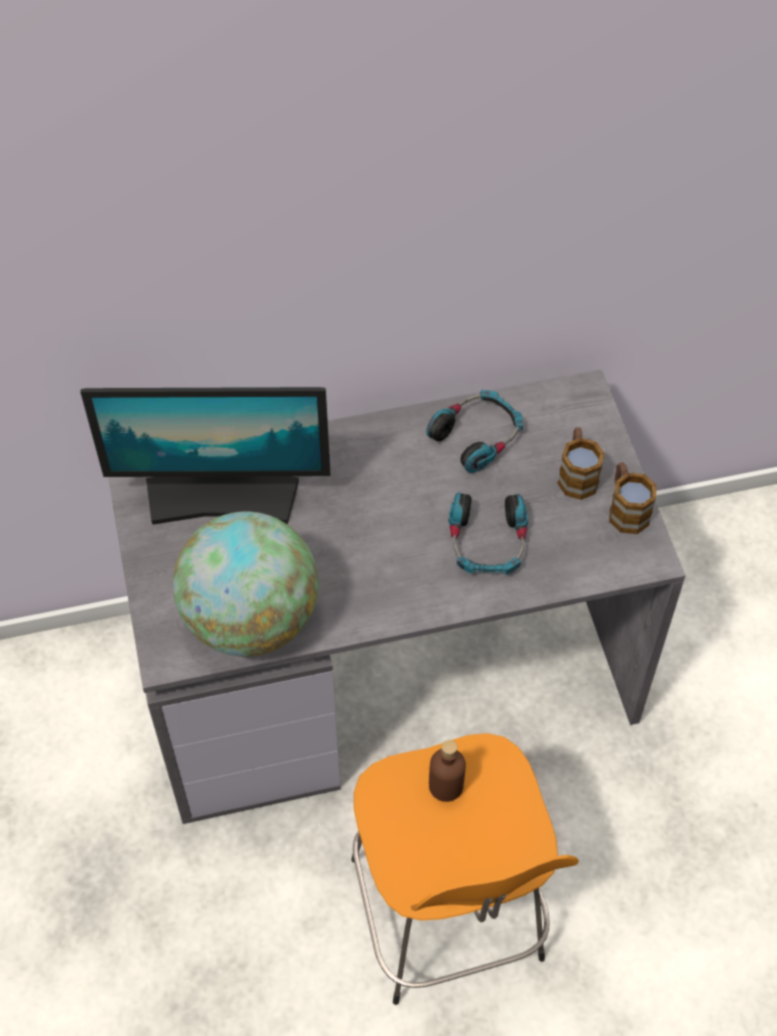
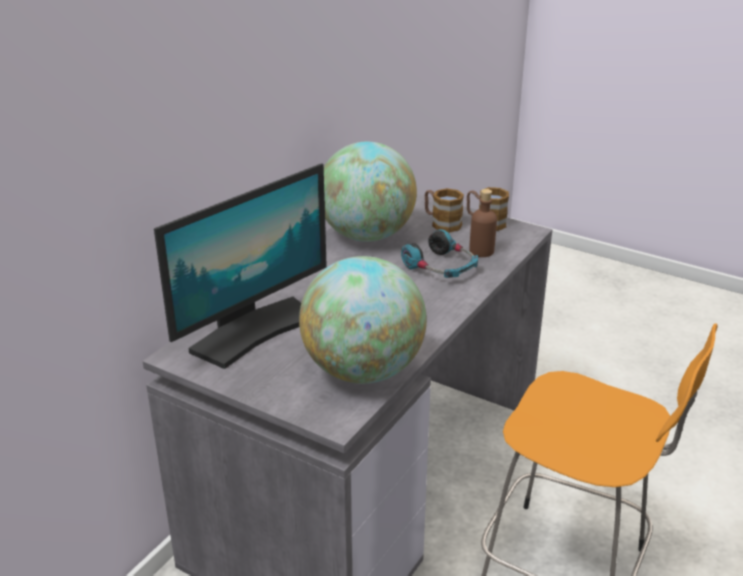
camera: 45 degrees left, 25 degrees down
headphones [426,390,523,473] -> globe [324,142,417,242]
brown bottle [429,740,466,802] -> brown bottle moved to [469,189,497,257]

